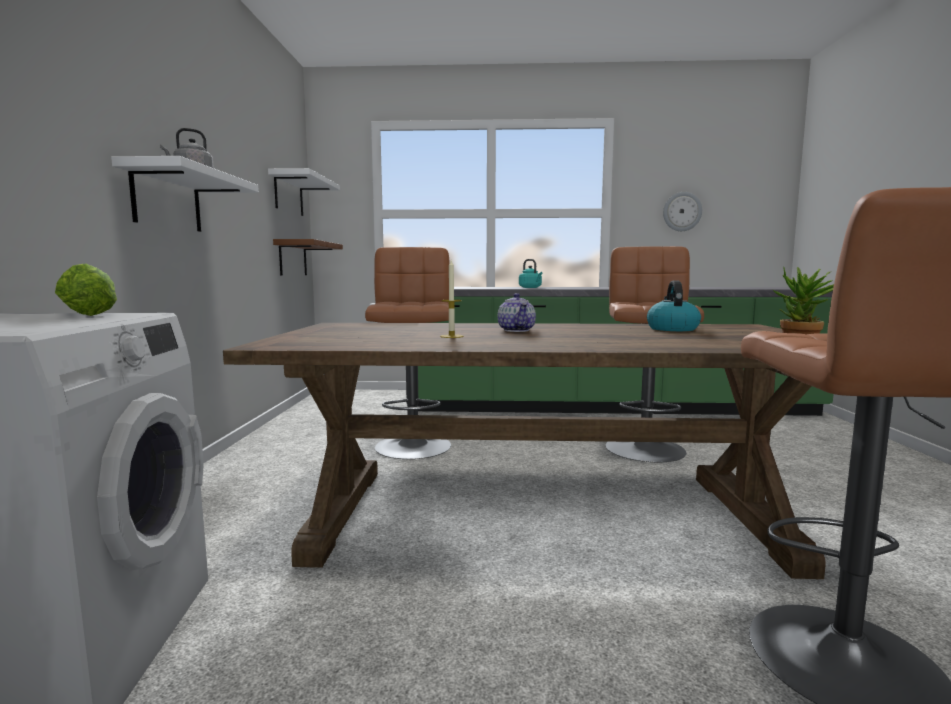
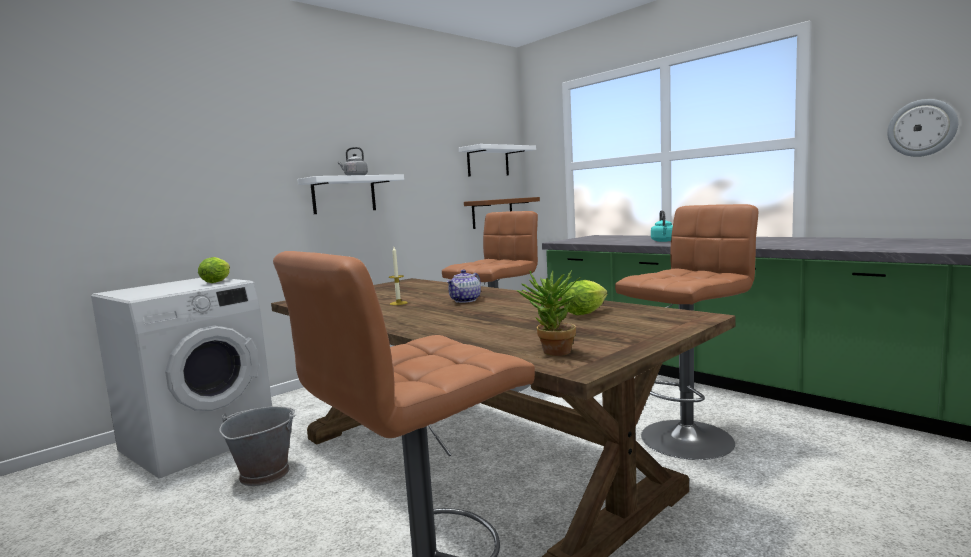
camera: 45 degrees right, 0 degrees up
kettle [647,280,701,331] -> lettuce [561,280,608,315]
none -> grey bucket [219,406,296,486]

